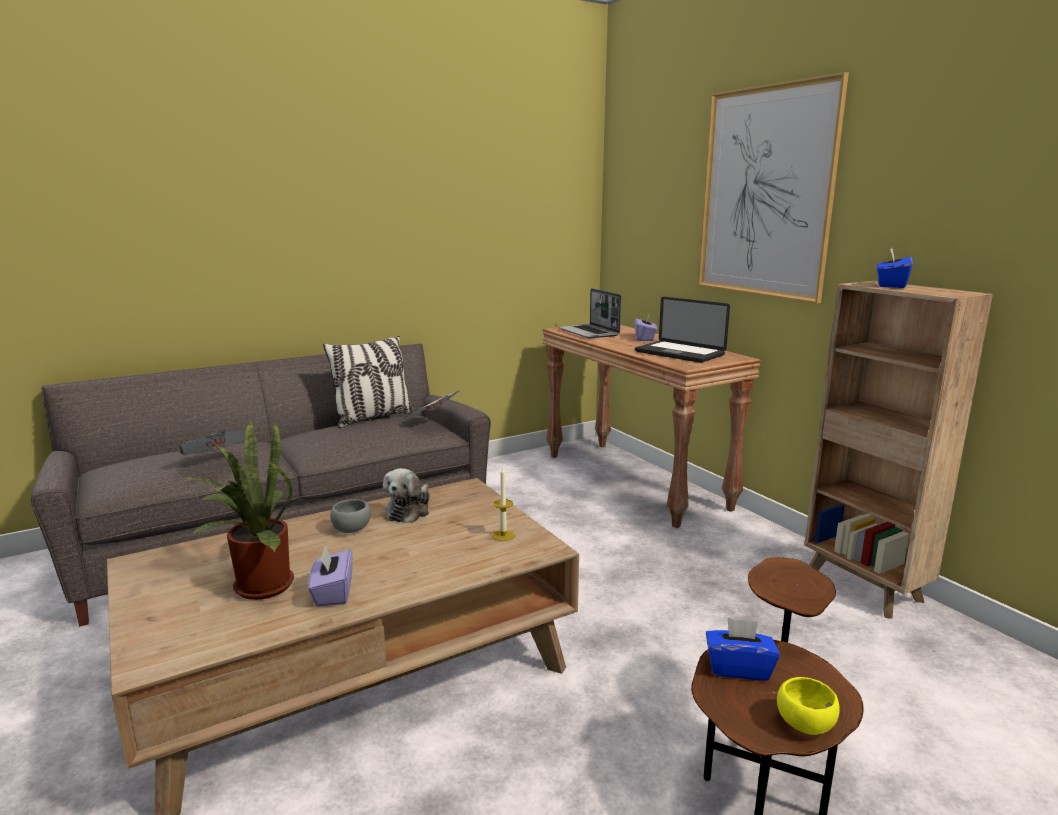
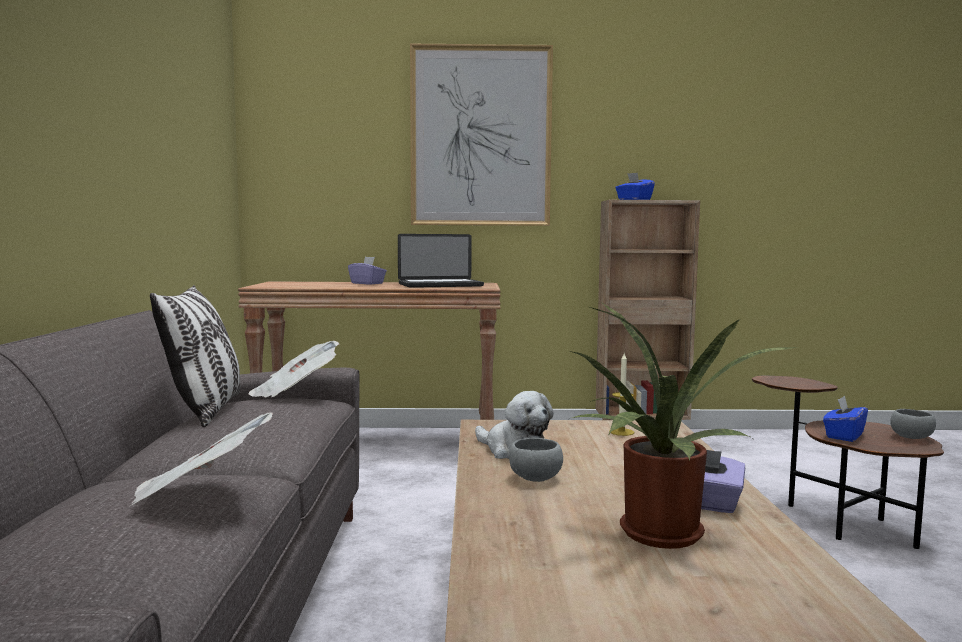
camera: 60 degrees left, 10 degrees down
laptop [558,288,621,338] -> none
yellow bowl [777,677,840,735] -> grey bowl [890,409,936,439]

